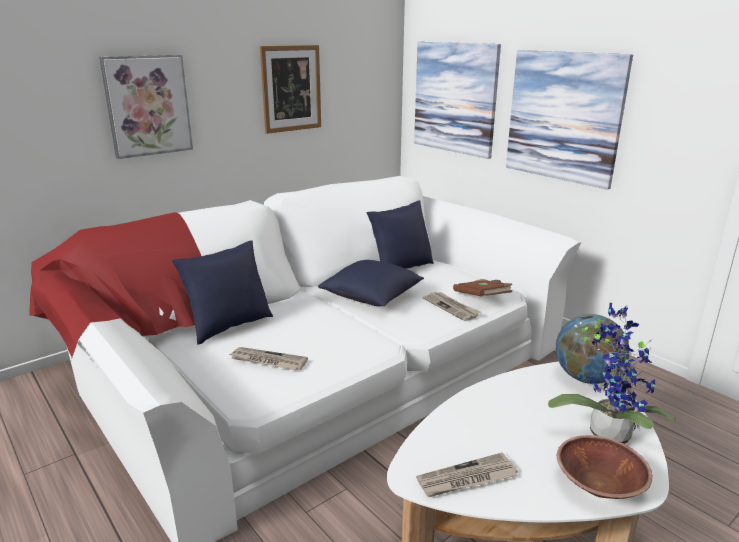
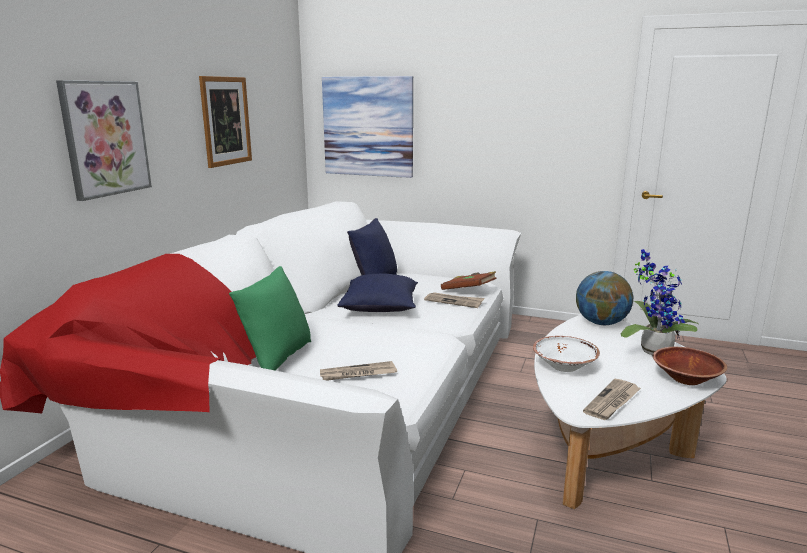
camera: 30 degrees left, 5 degrees down
blue pillow [172,240,273,344] -> green pillow [229,266,311,371]
picture [506,50,633,190] -> none
none -> white bowl [533,336,600,372]

